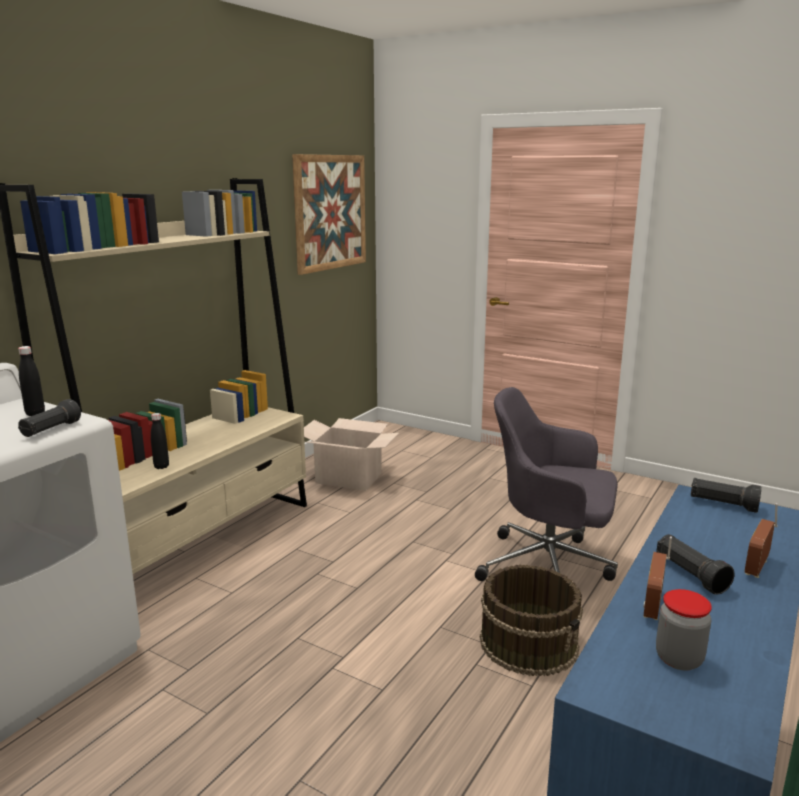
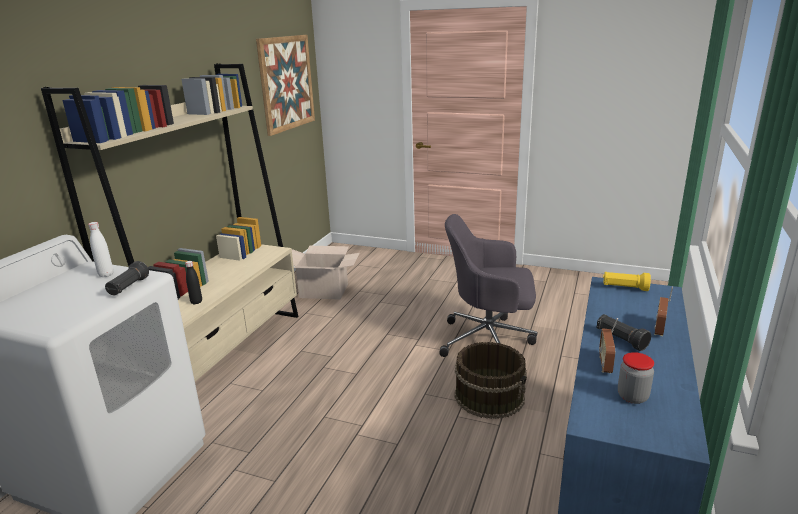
camera: 10 degrees left, 5 degrees up
black bottle [18,346,45,416] -> white bottle [88,222,114,277]
black flashlight [691,478,762,513] -> yellow flashlight [603,272,651,291]

